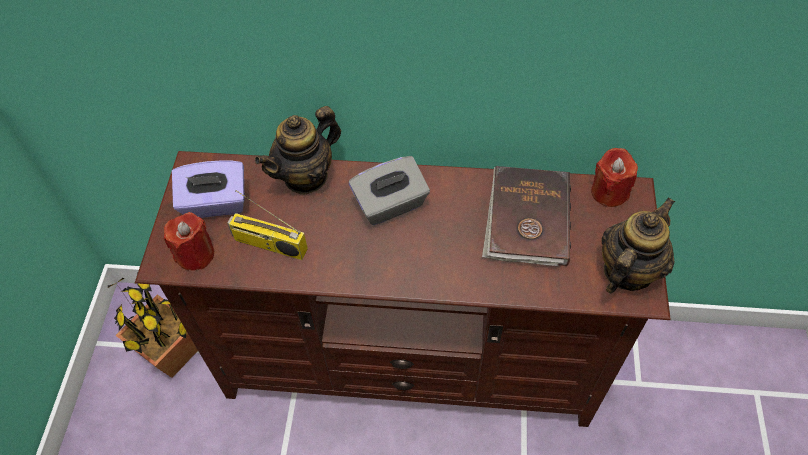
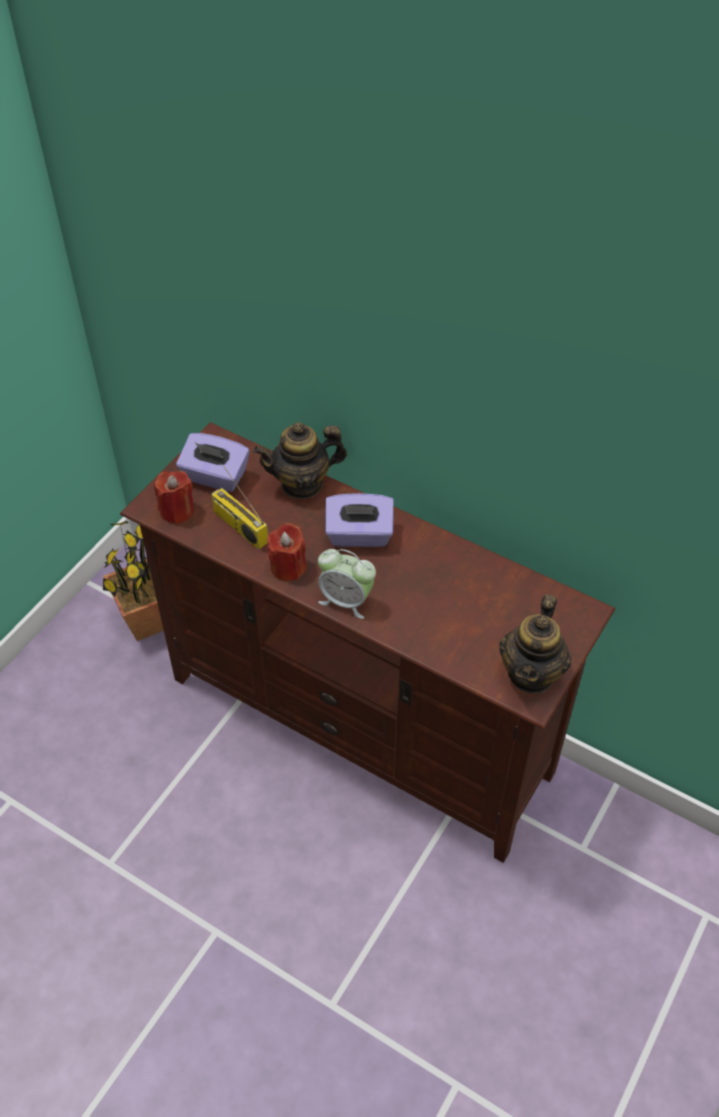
camera: 25 degrees right, 5 degrees down
grey tissue box [349,156,430,225] -> purple tissue box [325,493,394,547]
brown book [482,166,571,266] -> none
red candle [591,148,638,207] -> red candle moved to [267,523,307,581]
teapot [601,197,675,293] -> teapot turned 135 degrees clockwise [499,594,571,694]
none -> alarm clock [318,549,376,619]

